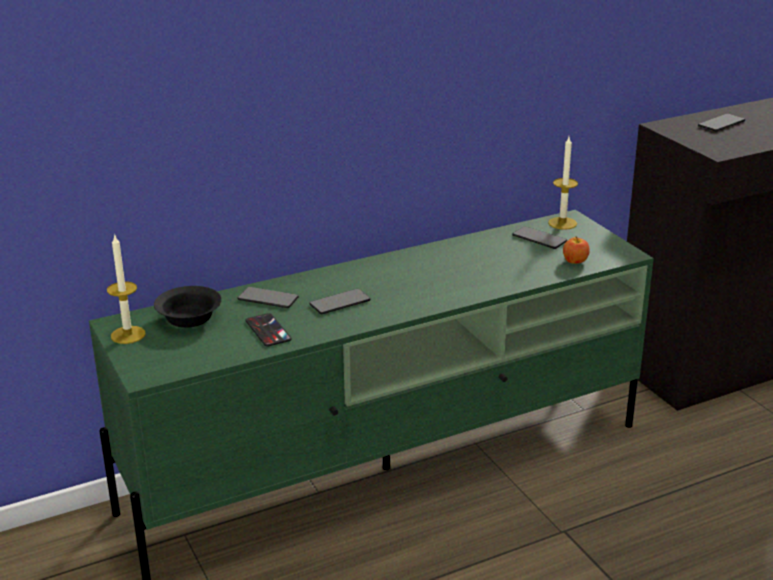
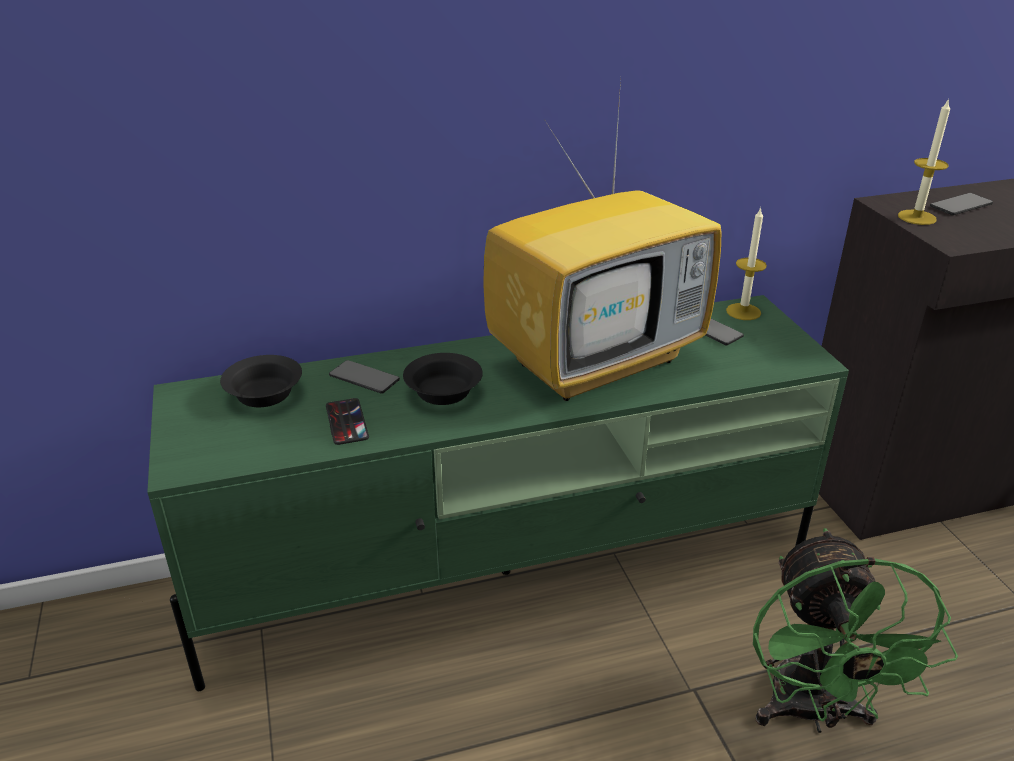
camera: 10 degrees right, 5 degrees up
candle [107,234,146,344] -> candle moved to [898,98,950,225]
phone [309,289,370,314] -> black bowl [403,353,483,405]
apple [563,236,590,264] -> none
none -> television [483,80,721,401]
none -> green fan [753,528,958,733]

